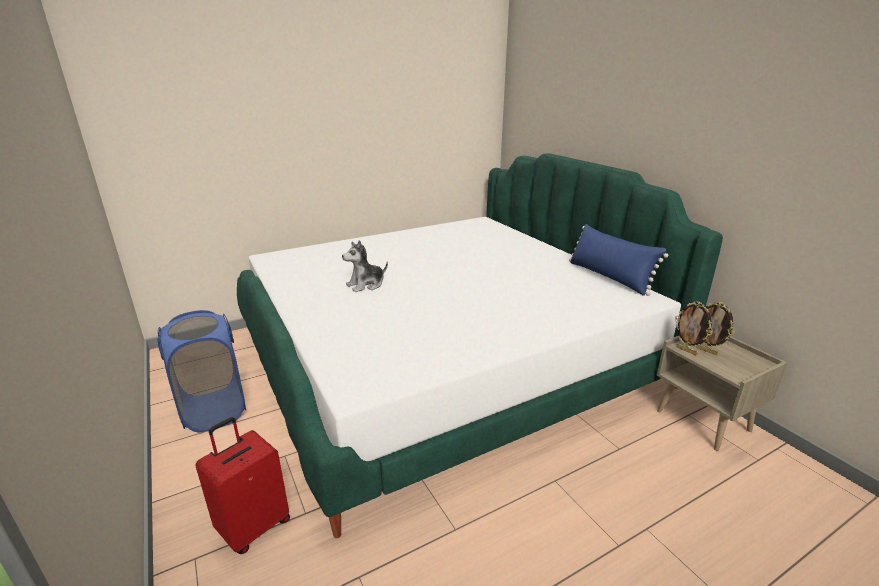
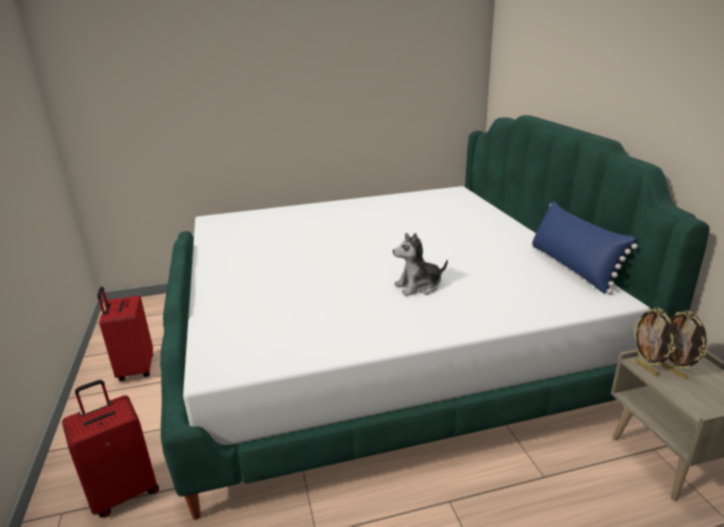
camera: 15 degrees right, 0 degrees up
blue laundry basket [157,310,246,432] -> red suitcase [97,287,153,381]
plush toy [342,240,388,292] -> plush toy moved to [393,233,448,296]

